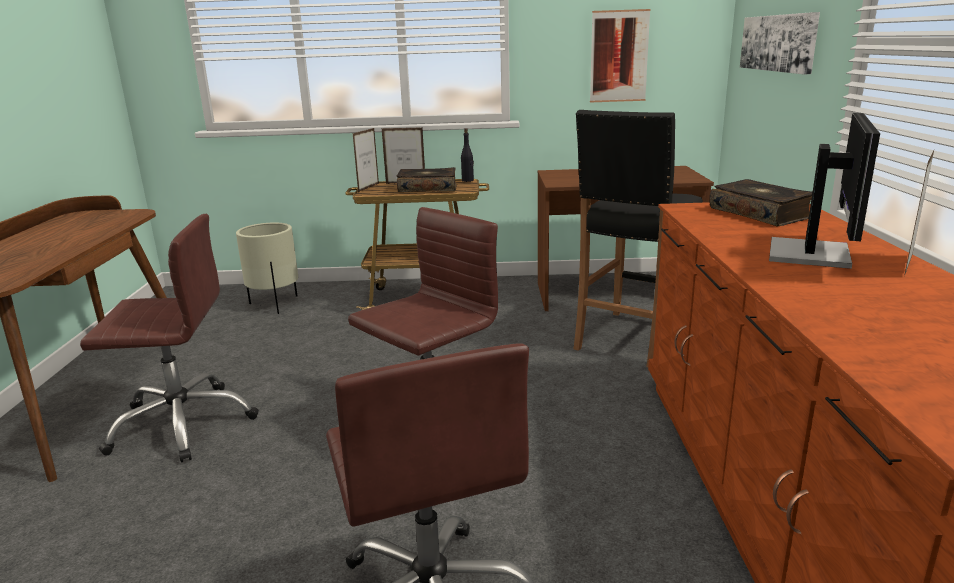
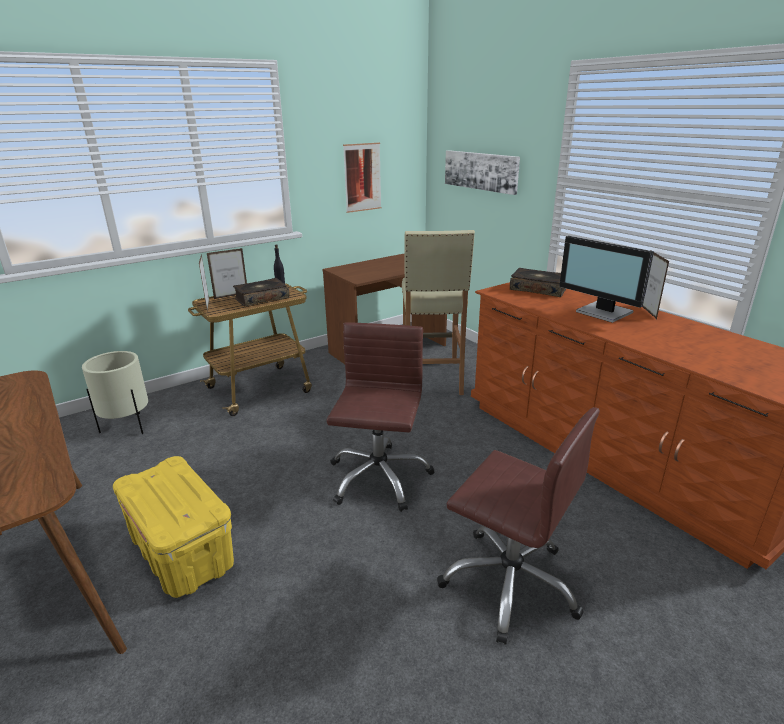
camera: 35 degrees left, 5 degrees up
brown office chair [80,214,259,462] -> yellow storage box [113,456,234,598]
black stool [574,110,703,367] -> beige stool [402,230,475,395]
monitor [769,113,880,269] -> monitor turned 150 degrees clockwise [559,236,654,323]

